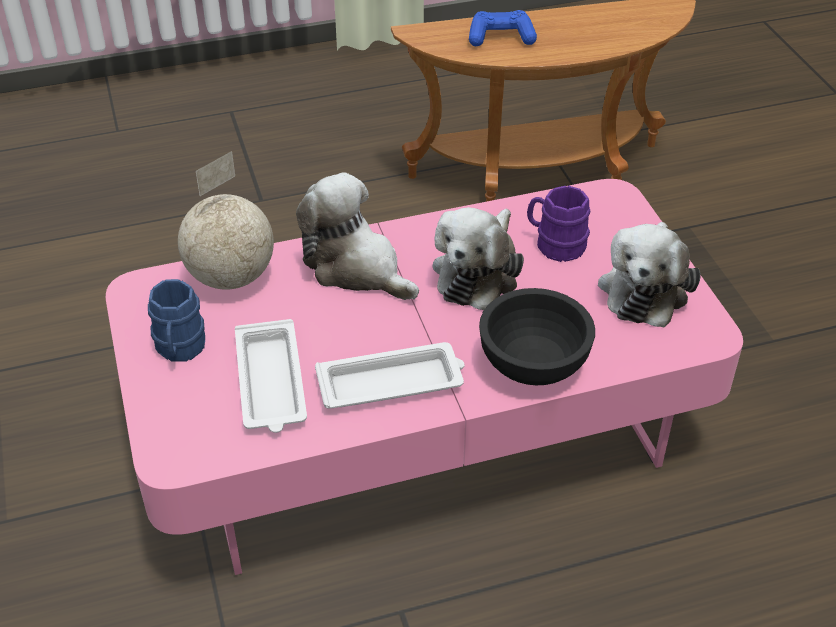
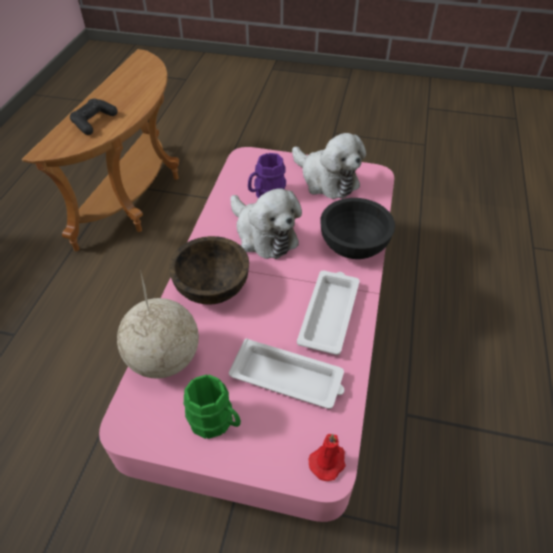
camera: 60 degrees left, 5 degrees up
blue mug [148,279,205,362] -> green mug [184,374,241,439]
plush toy [296,172,419,300] -> brown bowl [169,236,249,305]
blue game controller [469,10,537,46] -> black game controller [70,99,118,135]
none -> red candle [308,434,346,481]

